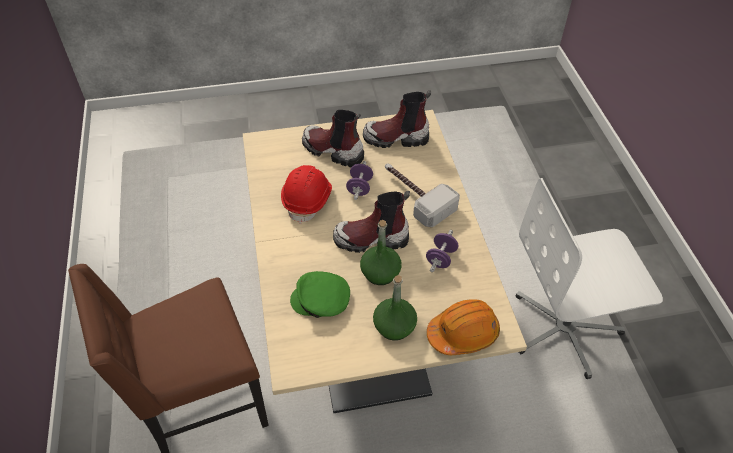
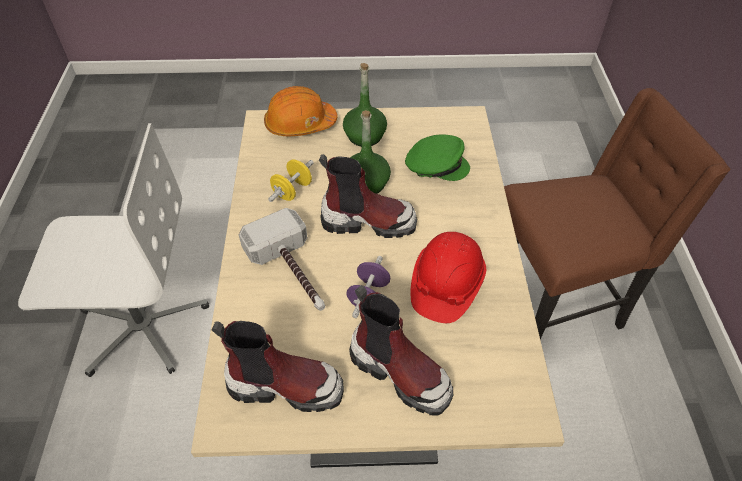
camera: 170 degrees left, 0 degrees up
purple dumbbell [426,230,458,272] -> yellow dumbbell [268,160,314,202]

